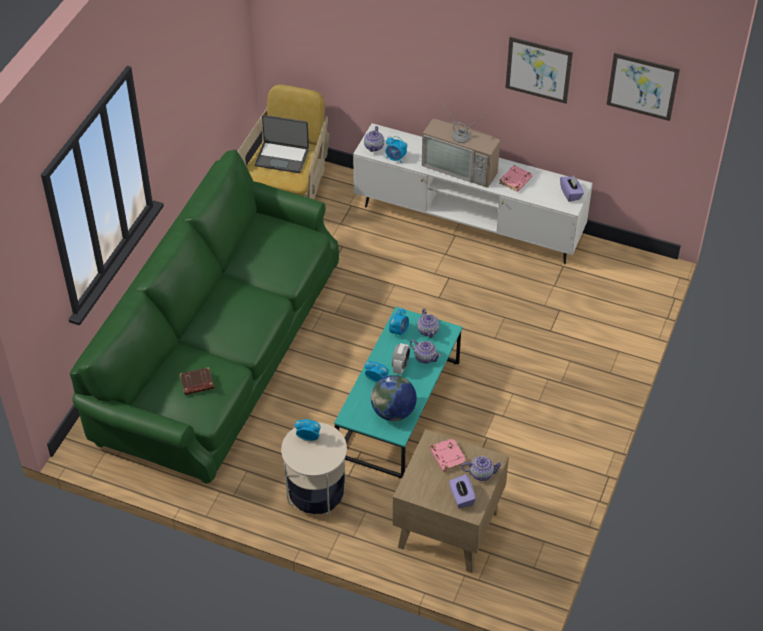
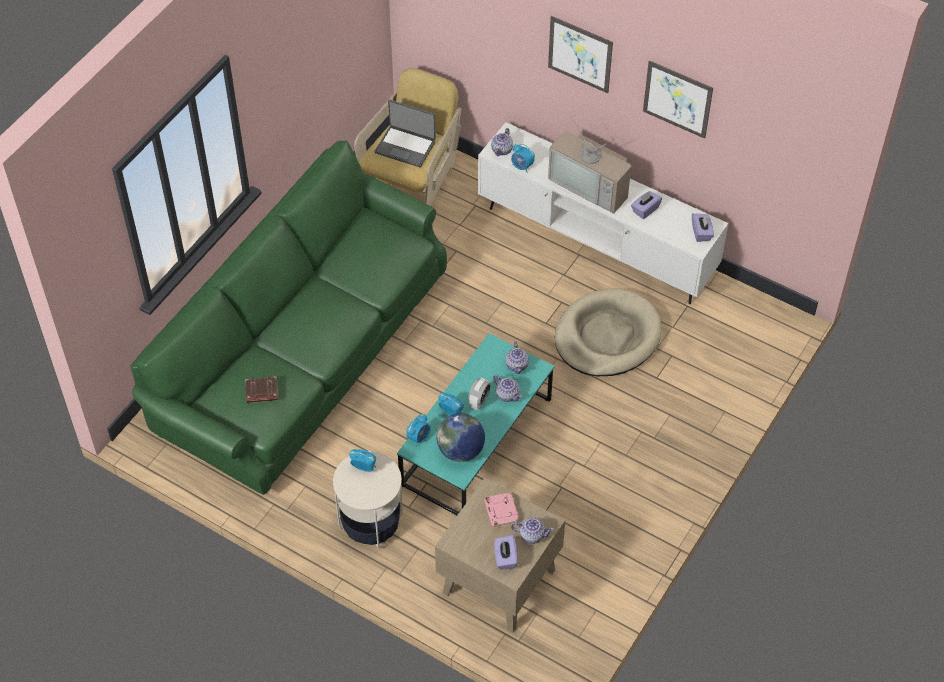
camera: 10 degrees right, 5 degrees up
alarm clock [389,308,409,339] -> alarm clock moved to [406,414,430,447]
pink book [499,165,533,192] -> purple tissue box [631,191,662,219]
picture [606,53,680,121] -> picture moved to [548,16,613,93]
none -> beige dog bed [555,288,662,376]

